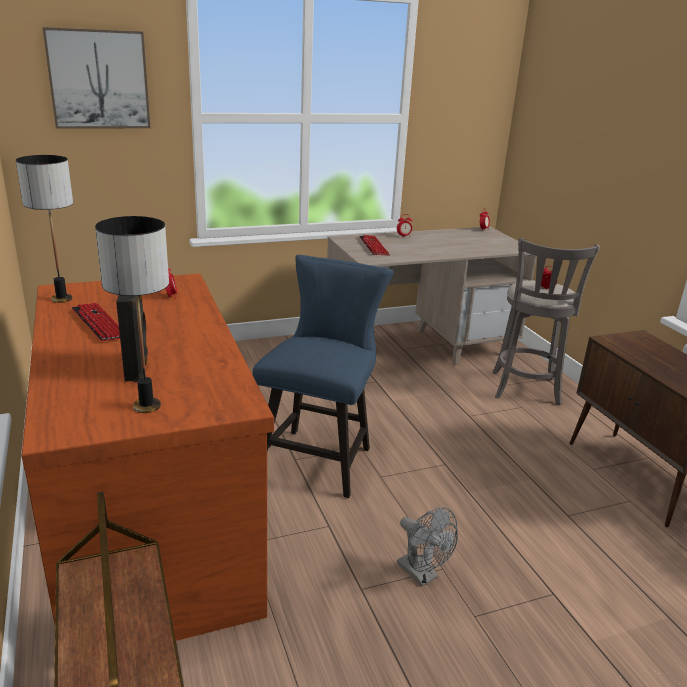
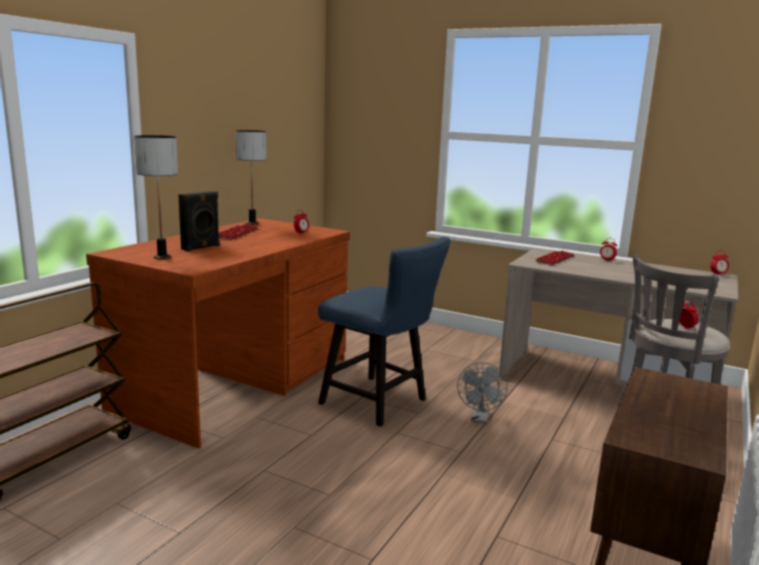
camera: 50 degrees right, 10 degrees down
picture [42,27,150,129] -> none
blue chair [252,255,393,498] -> blue chair turned 60 degrees clockwise [318,237,451,427]
grey fan [397,507,458,586] -> grey fan moved to [457,362,507,424]

